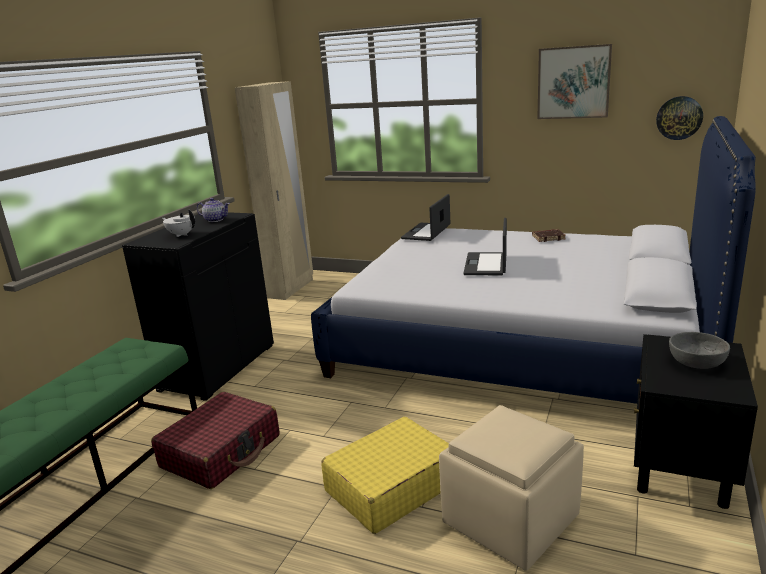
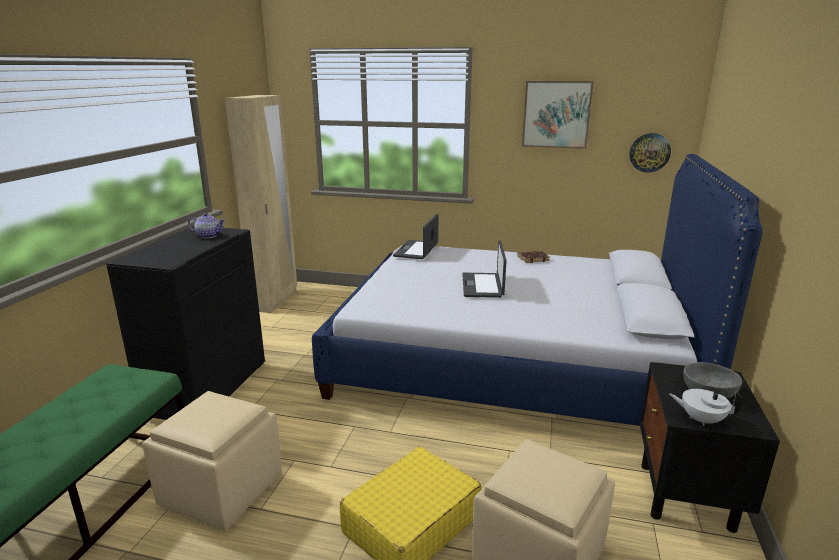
camera: 10 degrees left, 0 degrees up
red suitcase [151,392,280,489] -> beige ottoman [142,391,282,530]
white teapot [162,210,195,237] -> white teapot moved to [669,389,742,426]

